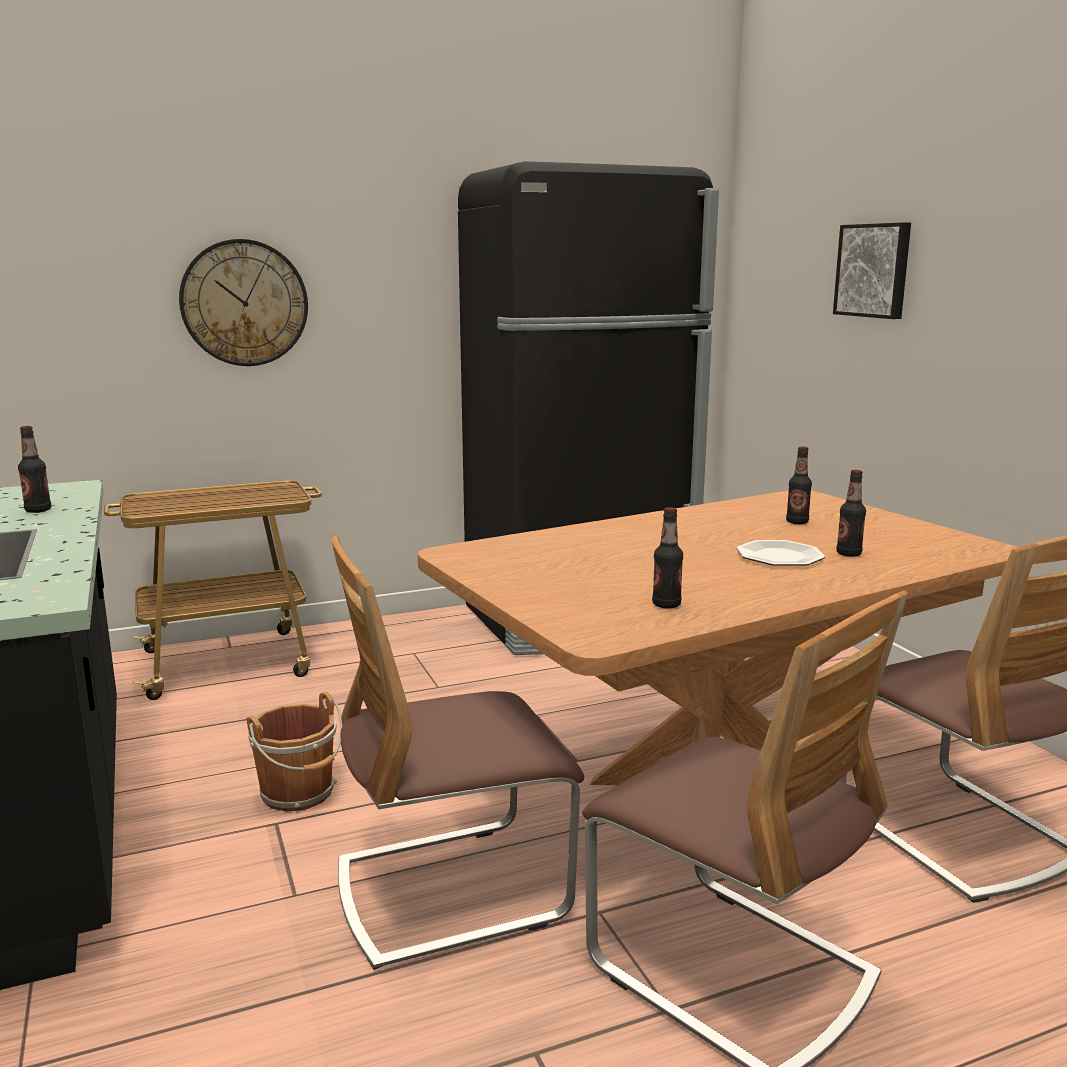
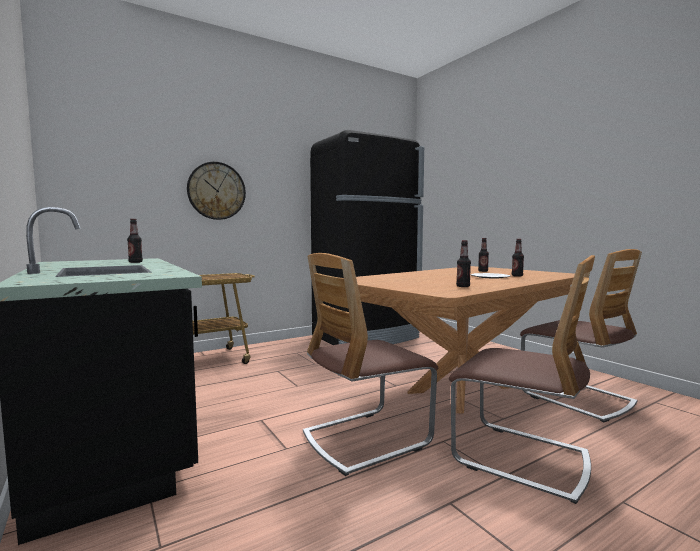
camera: 10 degrees left, 10 degrees down
brown bucket [246,692,342,812] -> none
picture [833,222,911,319] -> none

